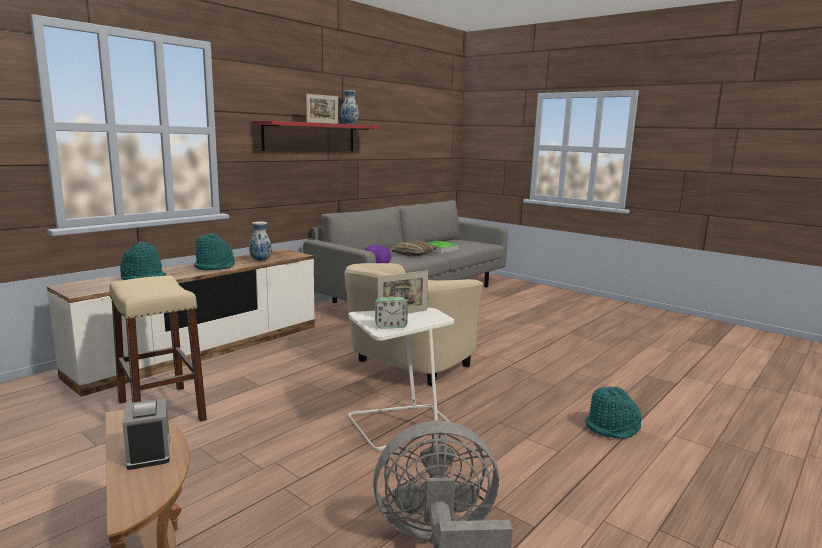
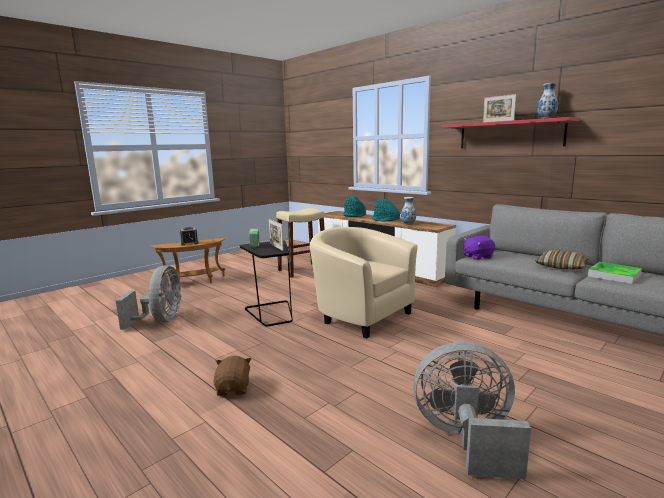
camera: 95 degrees right, 0 degrees up
white side table [349,308,454,451] -> black side table [239,240,293,326]
turquoise hat [585,387,642,439] -> brown plush toy [213,356,251,396]
none -> grey fan [413,342,531,479]

